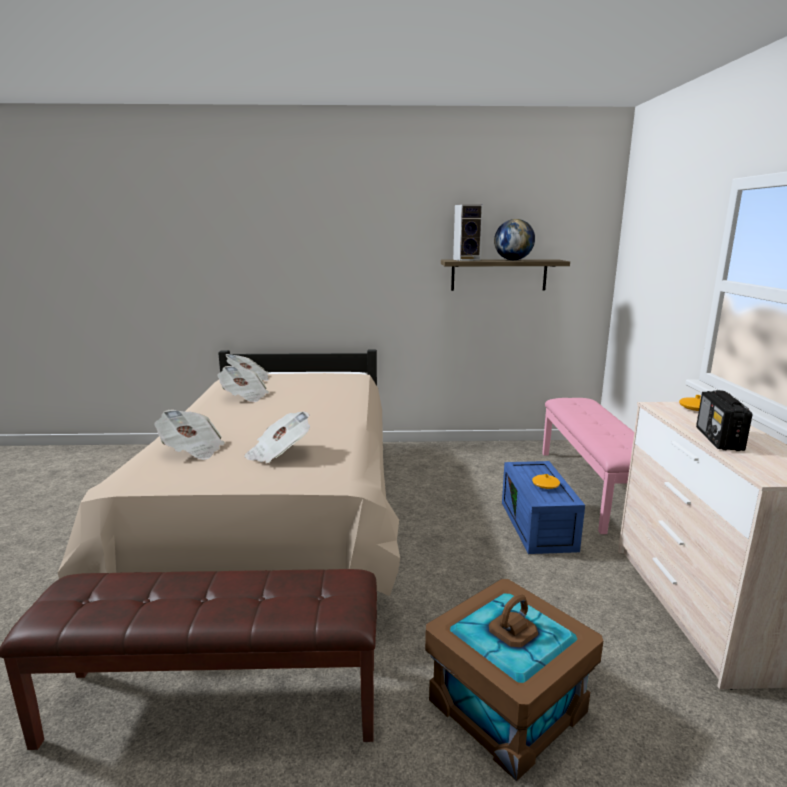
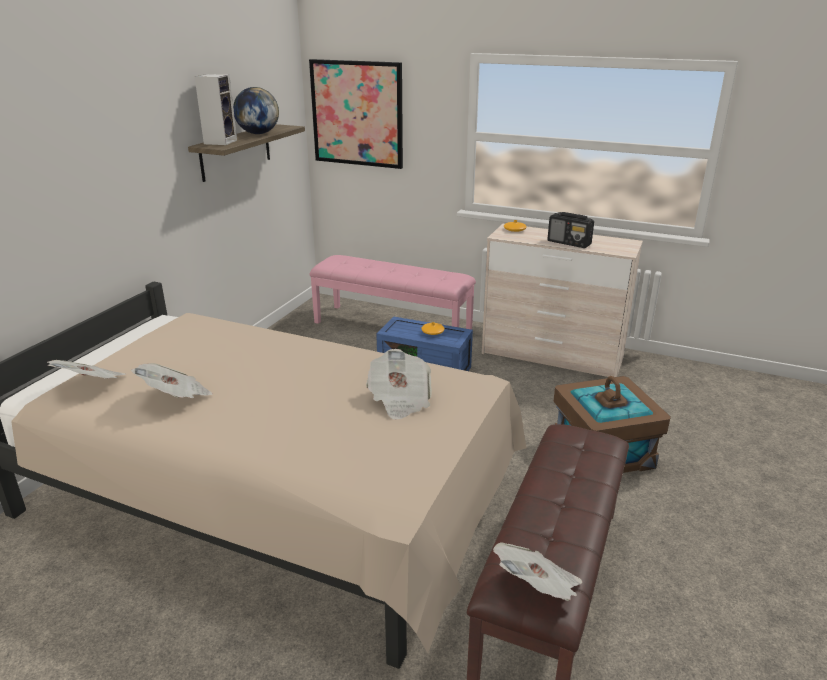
camera: 65 degrees left, 10 degrees up
newspaper [154,410,225,460] -> newspaper moved to [493,542,582,601]
none -> picture [309,59,403,169]

